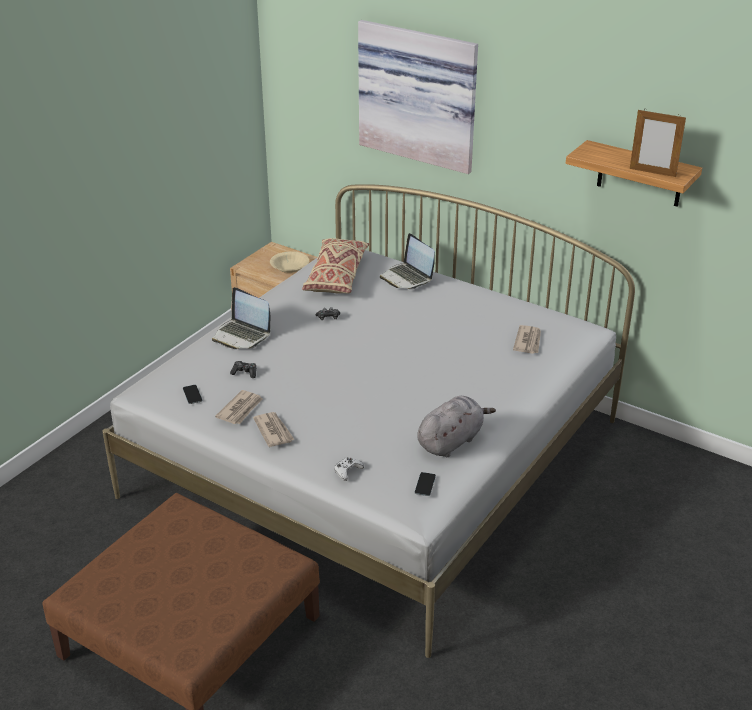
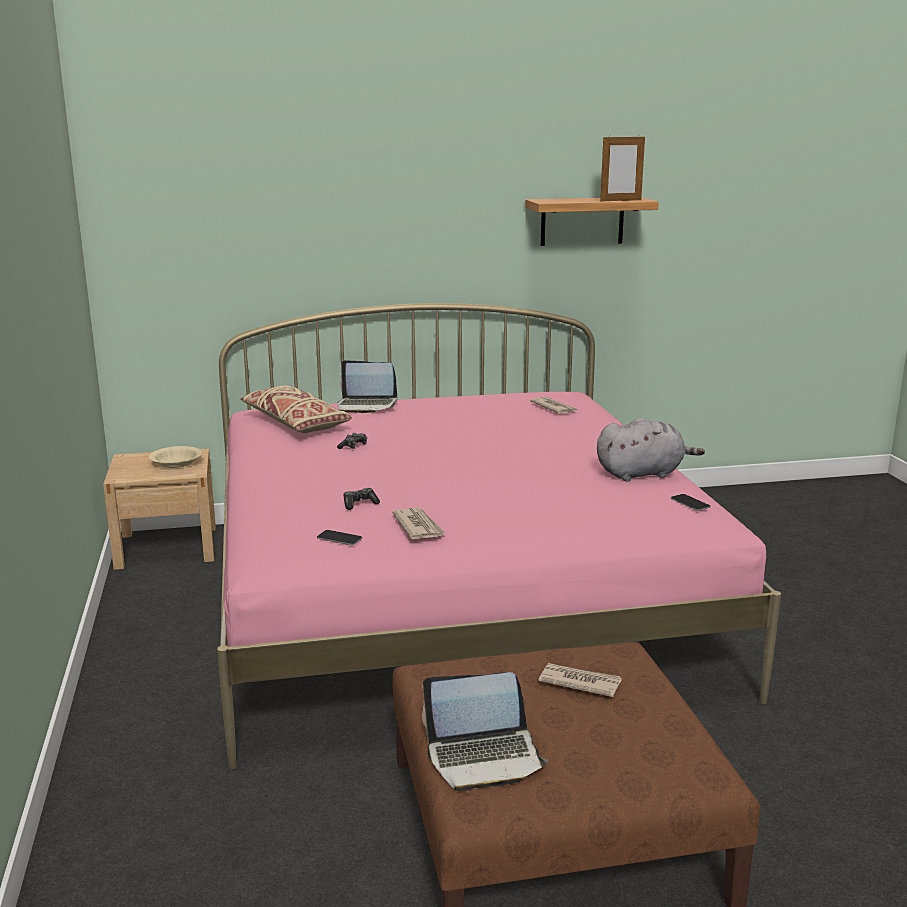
camera: 45 degrees left, 15 degrees down
white bed [102,184,635,658] -> pink bed [217,303,781,769]
laptop [212,287,270,349] -> laptop moved to [422,672,548,791]
newspaper [253,412,295,447] -> newspaper moved to [539,663,622,697]
white game controller [334,457,364,481] -> none
picture [358,20,478,174] -> none
grey plush toy [417,396,496,457] -> grey plush toy turned 75 degrees clockwise [597,418,705,482]

